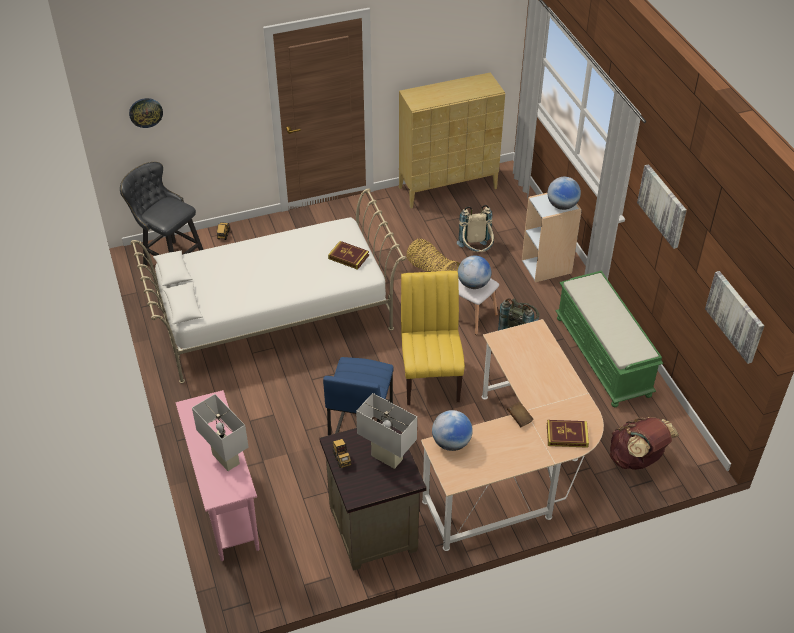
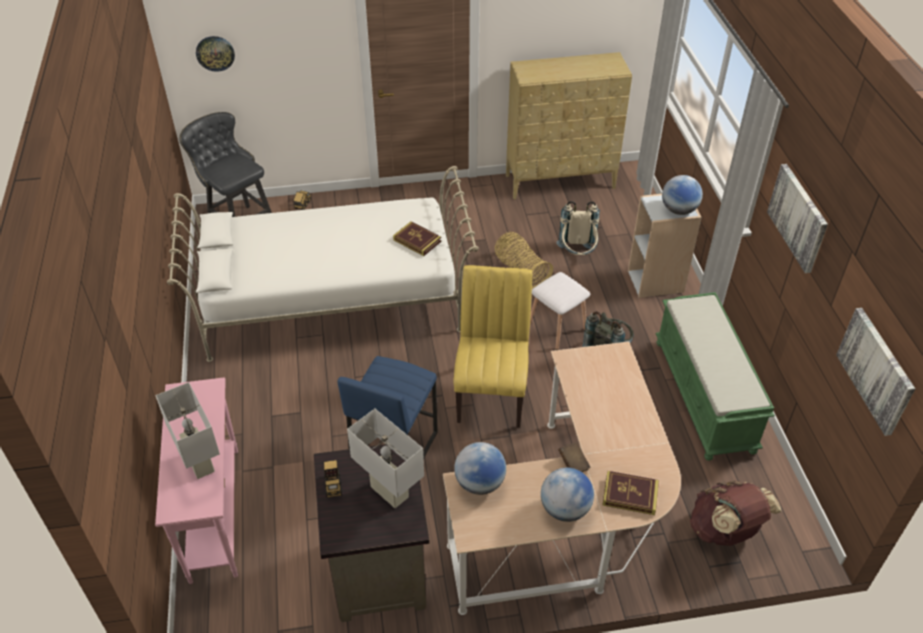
camera: 10 degrees right, 0 degrees up
globe [458,255,491,289] -> globe moved to [541,468,594,522]

